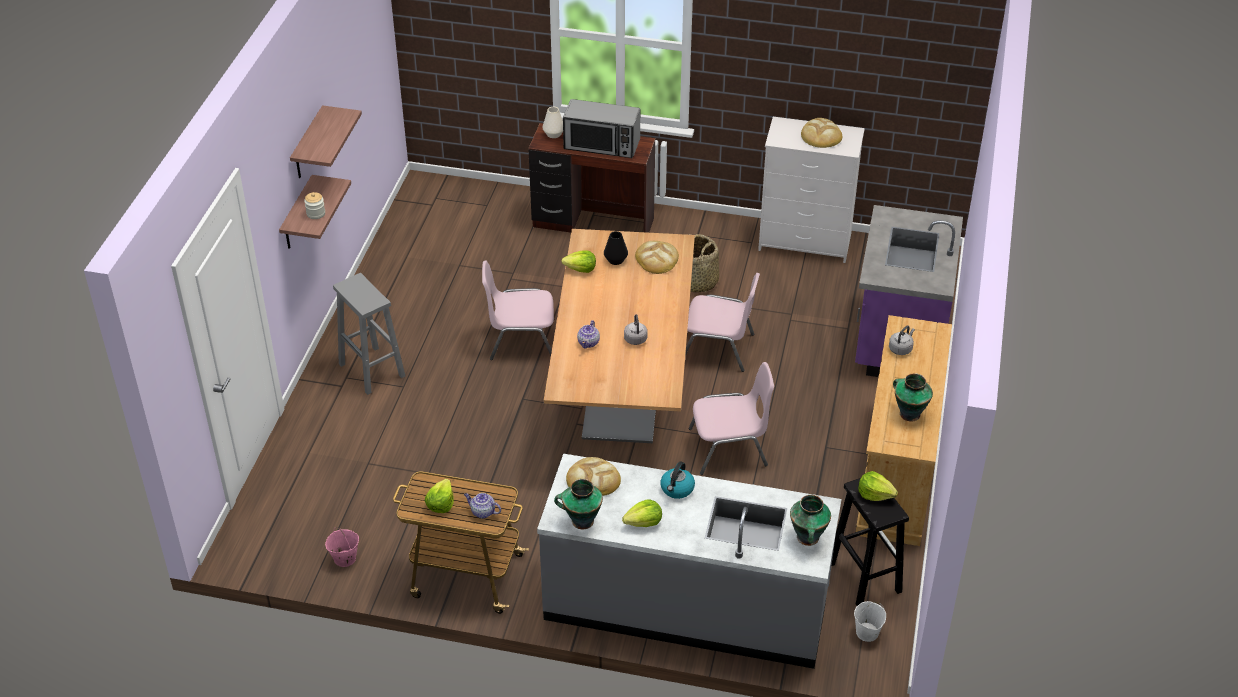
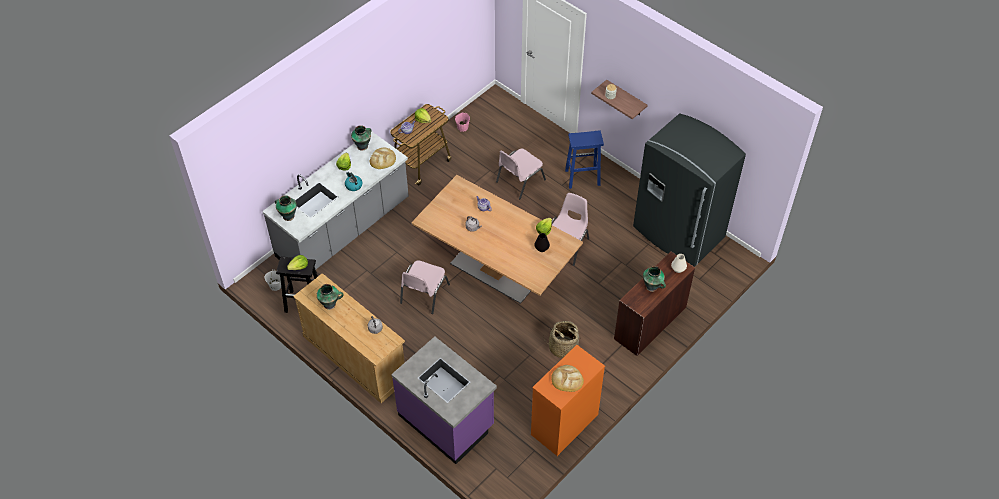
camera: 120 degrees right, 10 degrees up
shelf [290,105,362,178] -> none
grey stool [333,273,405,395] -> blue stool [565,130,604,189]
microwave [563,99,640,158] -> vase [643,266,666,292]
bread [635,241,679,274] -> none
pink chair [685,273,760,372] -> pink chair moved to [496,148,546,199]
white dresser [758,117,865,263] -> orange dresser [531,345,605,456]
none -> grey fridge [633,113,746,267]

